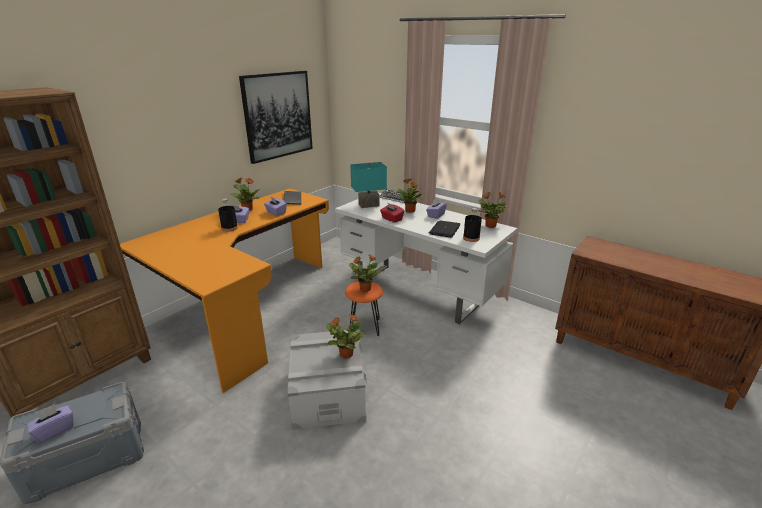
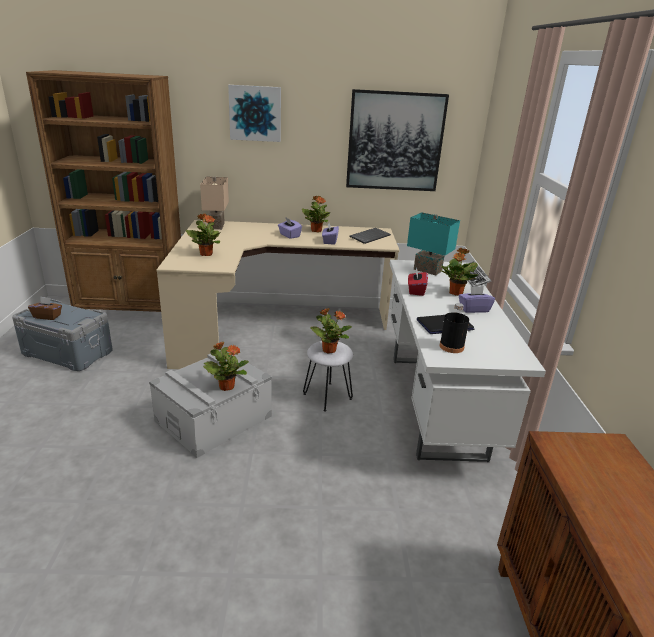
camera: 50 degrees right, 0 degrees up
purple tissue box [27,404,74,443] -> brown tissue box [28,296,62,320]
orange desk [120,188,329,393] -> beige desk [156,220,400,369]
black bottle [218,199,238,232] -> none
orange stool [345,282,383,336] -> white stool [303,341,353,412]
potted plant [478,192,509,228] -> potted plant moved to [186,213,221,256]
none -> beige table lamp [200,176,229,230]
none -> picture [228,85,281,142]

